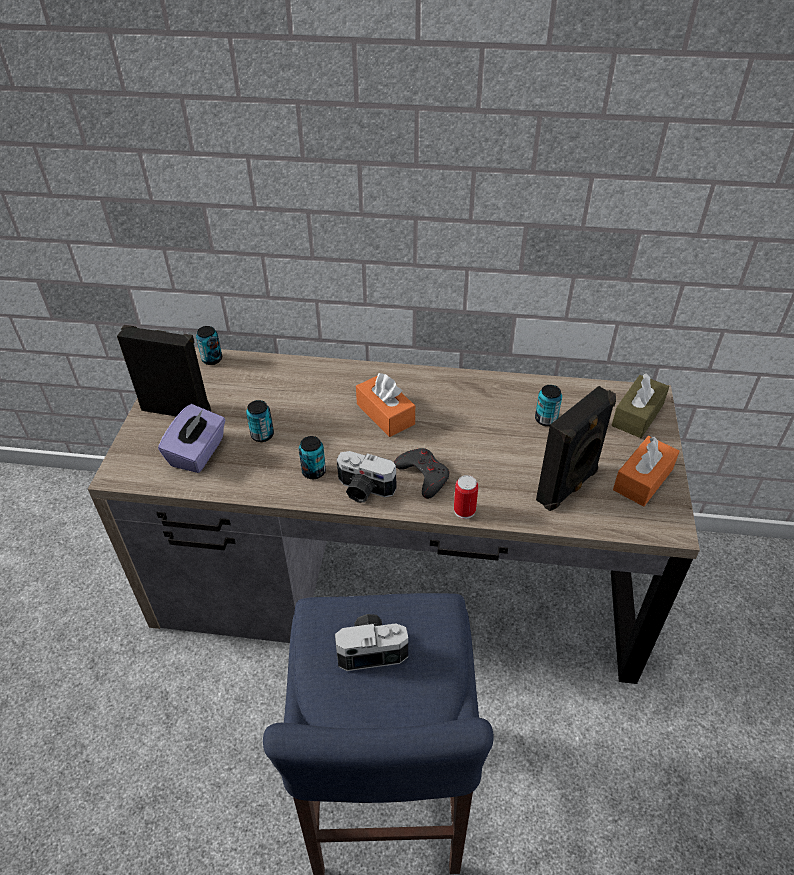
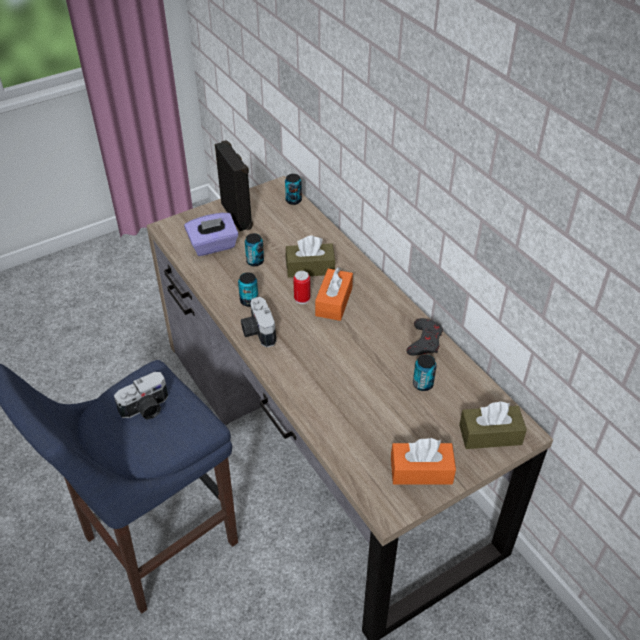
camera: 50 degrees right, 0 degrees up
camera [335,614,408,671] -> camera turned 105 degrees clockwise [114,372,168,420]
grey game controller [394,448,450,499] -> grey game controller moved to [407,318,443,356]
can [454,475,478,519] -> can moved to [293,271,310,304]
black speaker [536,386,616,511] -> none
none -> brown tissue box [286,235,335,278]

